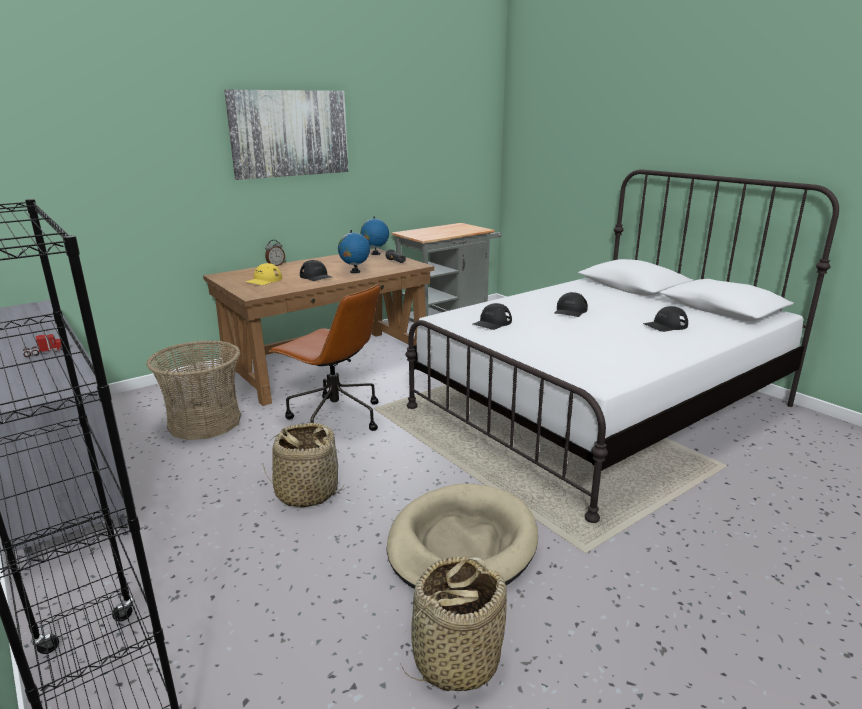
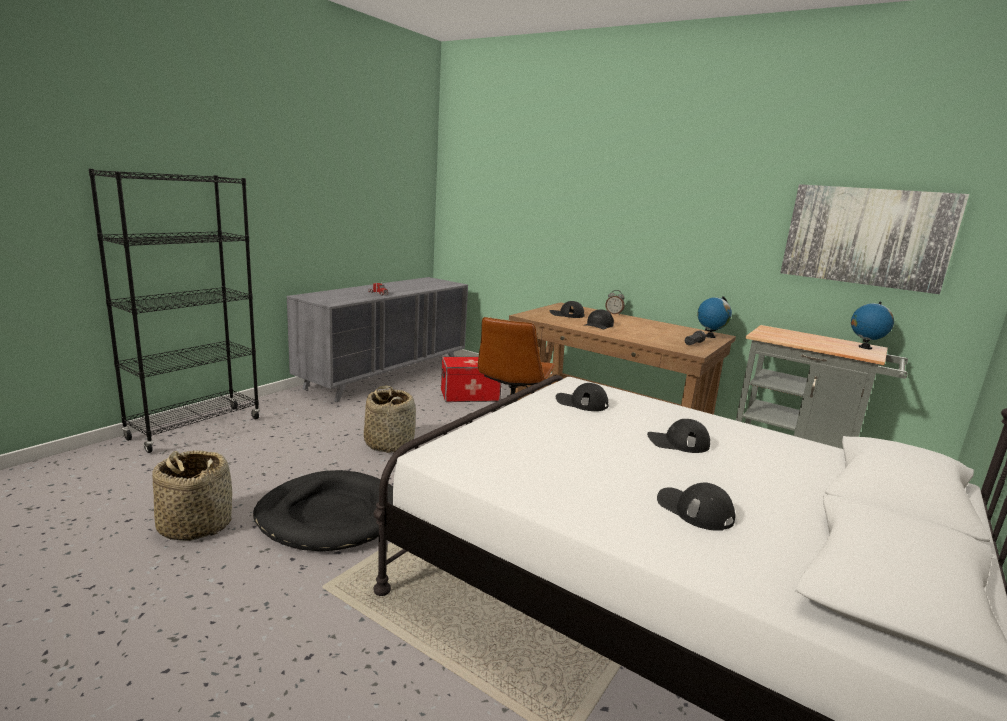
camera: 70 degrees right, 5 degrees down
basket [146,340,241,440] -> storage box [441,357,501,402]
picture [224,89,348,180] -> picture moved to [780,184,969,294]
yellow cap [246,263,282,285] -> black cap [550,301,585,318]
globe [338,230,370,273] -> globe moved to [851,302,894,349]
beige dog bed [386,483,538,589] -> black dog bed [253,470,393,551]

